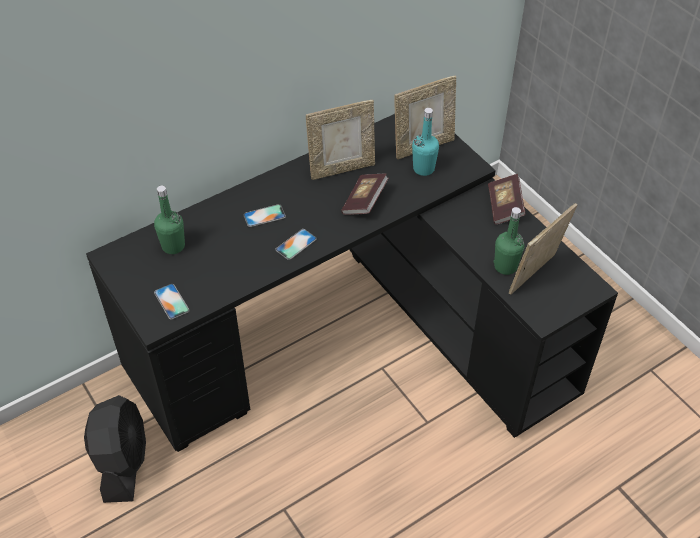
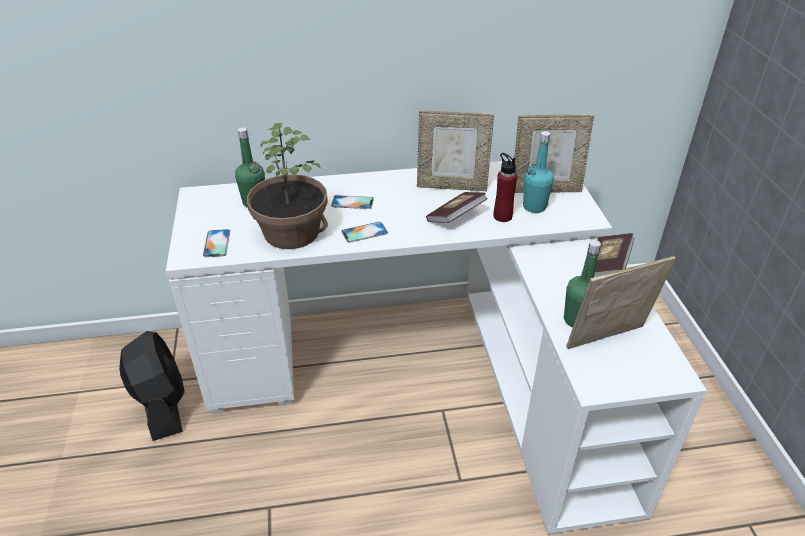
camera: 25 degrees right, 10 degrees down
black fan [84,395,146,503] -> black fan turned 45 degrees counterclockwise [119,331,185,441]
black desk [86,114,618,452] -> white desk [166,160,707,535]
none -> potted plant [247,123,328,249]
none -> red bottle [494,153,517,222]

